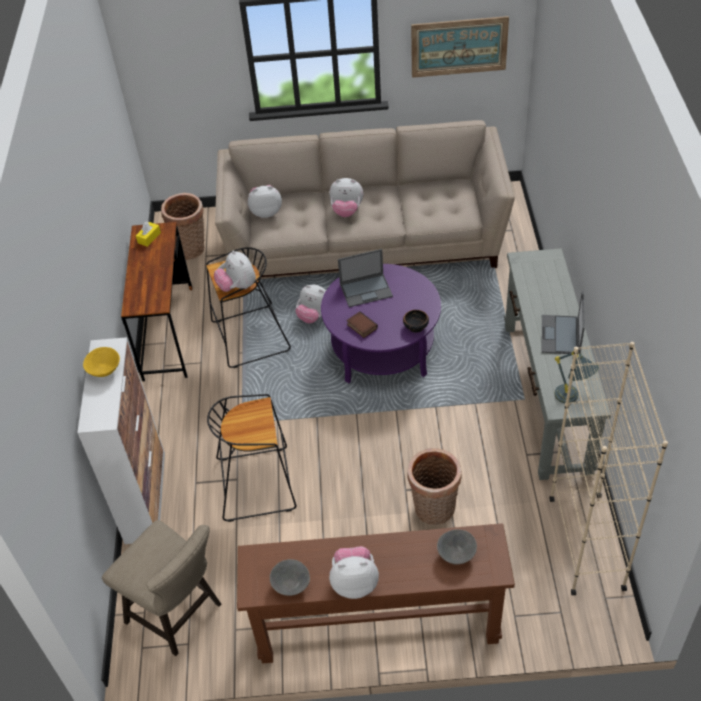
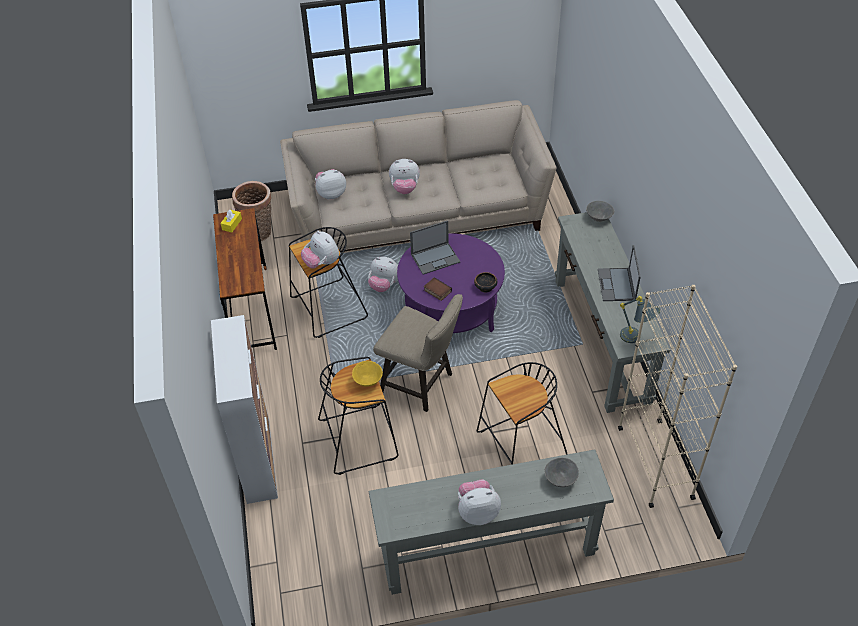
camera: 10 degrees left, 0 degrees up
yellow bowl [83,347,120,377] -> yellow bowl moved to [352,361,383,387]
beige stool [102,520,221,656] -> beige stool moved to [373,294,463,412]
brown console table [237,523,515,664] -> grey console table [369,449,614,595]
grey bowl [270,559,310,596] -> grey bowl moved to [586,201,614,222]
basket [407,448,462,525] -> black stool [477,362,567,465]
picture [411,16,509,78] -> none

